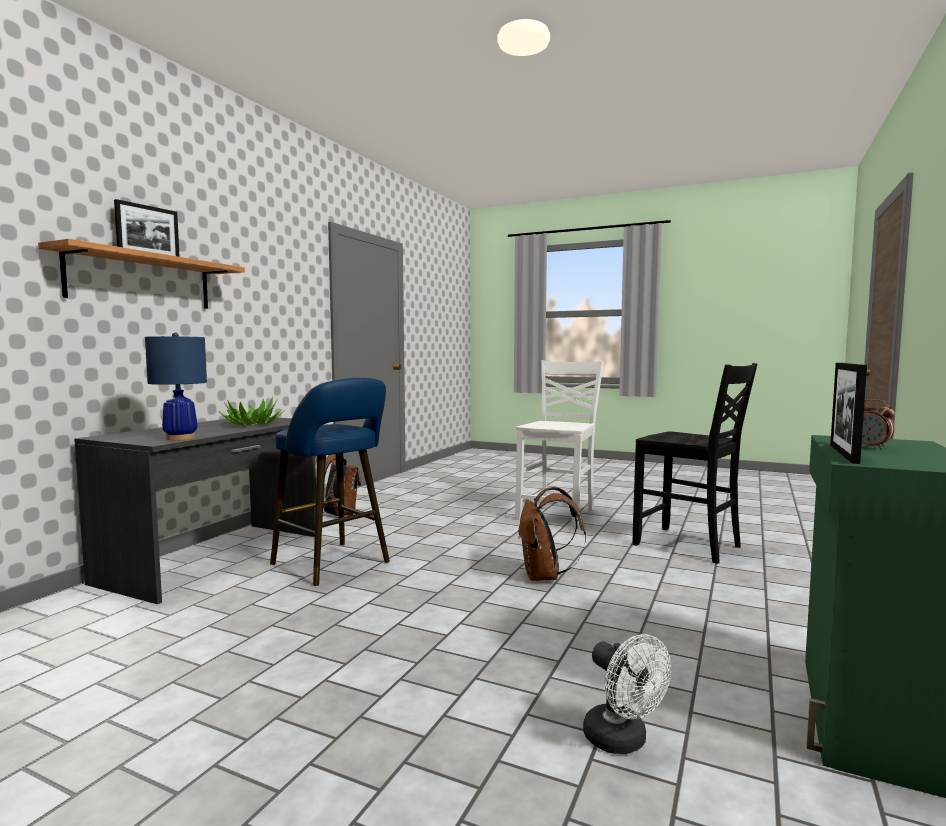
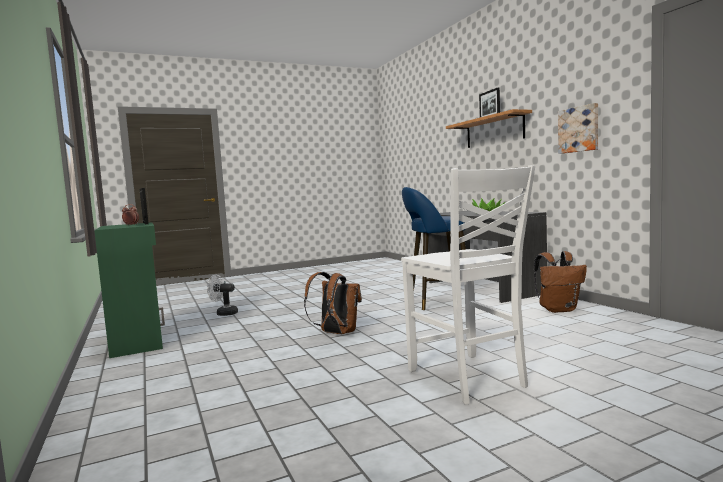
camera: 130 degrees right, 0 degrees up
blue table lamp [145,332,207,440] -> none
black chair [632,363,757,564] -> none
none -> picture [558,103,598,154]

